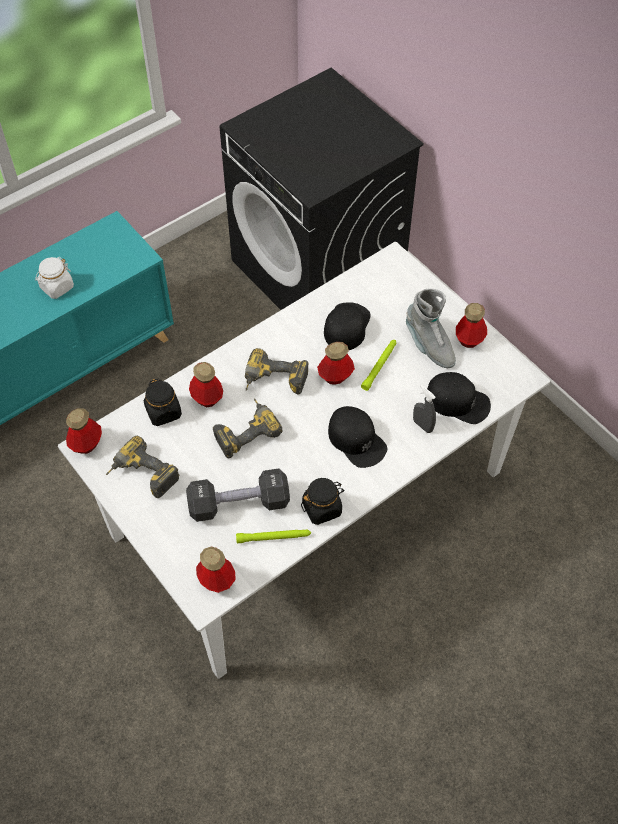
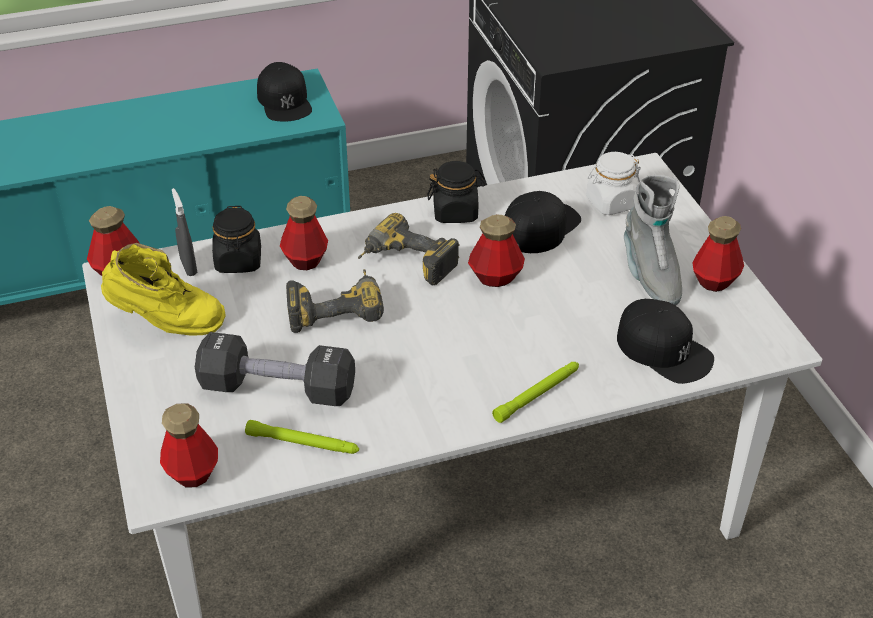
camera: 20 degrees right, 15 degrees down
white jar [35,257,74,299] -> white jar moved to [586,152,641,215]
power drill [106,436,180,498] -> yellow boot [101,243,226,336]
black jar [301,478,345,525] -> black jar moved to [427,161,485,223]
black cap [328,406,387,468] -> black cap moved to [257,62,312,122]
green flashlight [361,340,396,391] -> green flashlight moved to [492,362,579,423]
grey spray bottle [413,385,436,433] -> grey spray bottle moved to [172,188,197,276]

